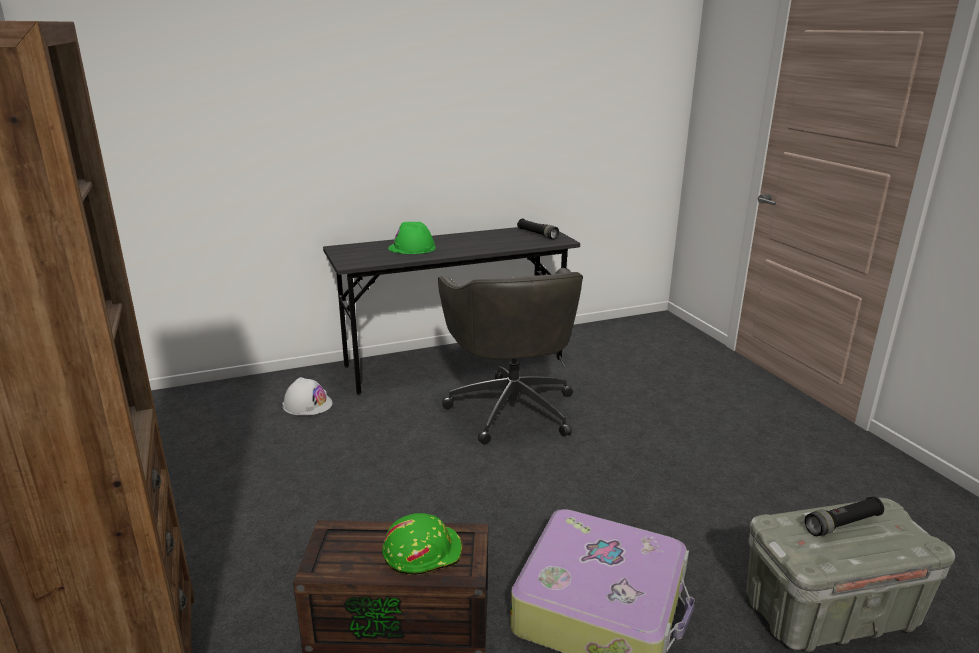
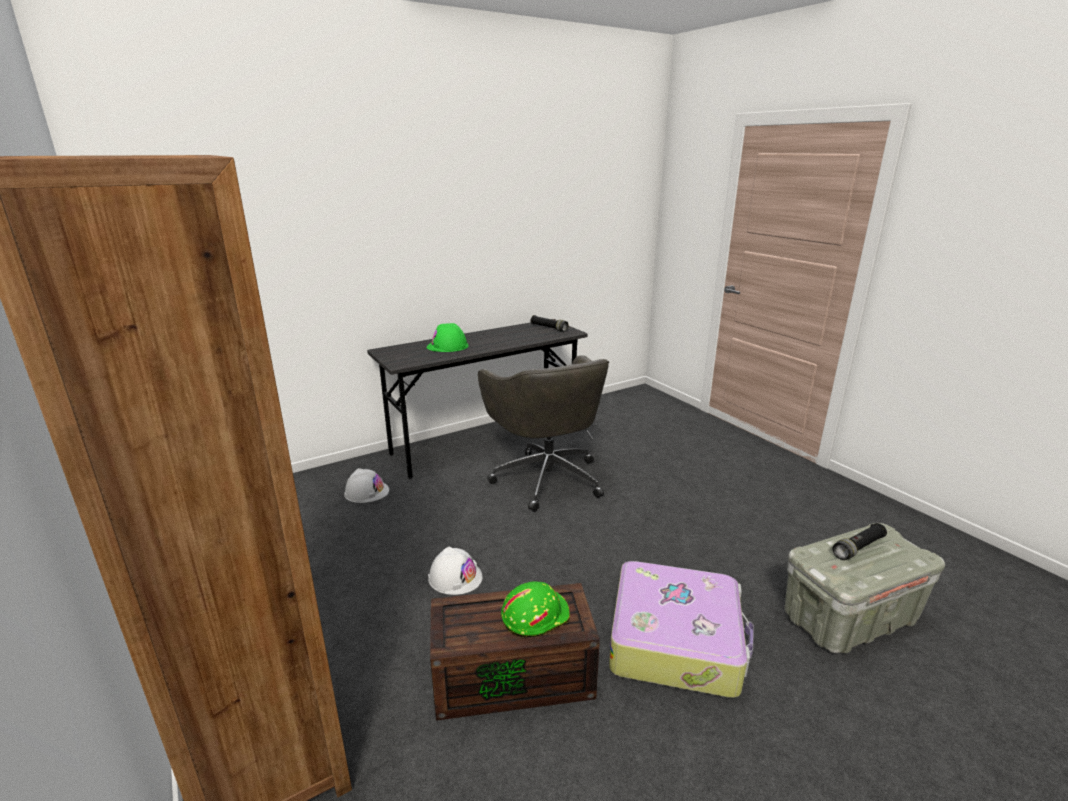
camera: 10 degrees left, 0 degrees up
none -> white hard hat [428,547,482,595]

